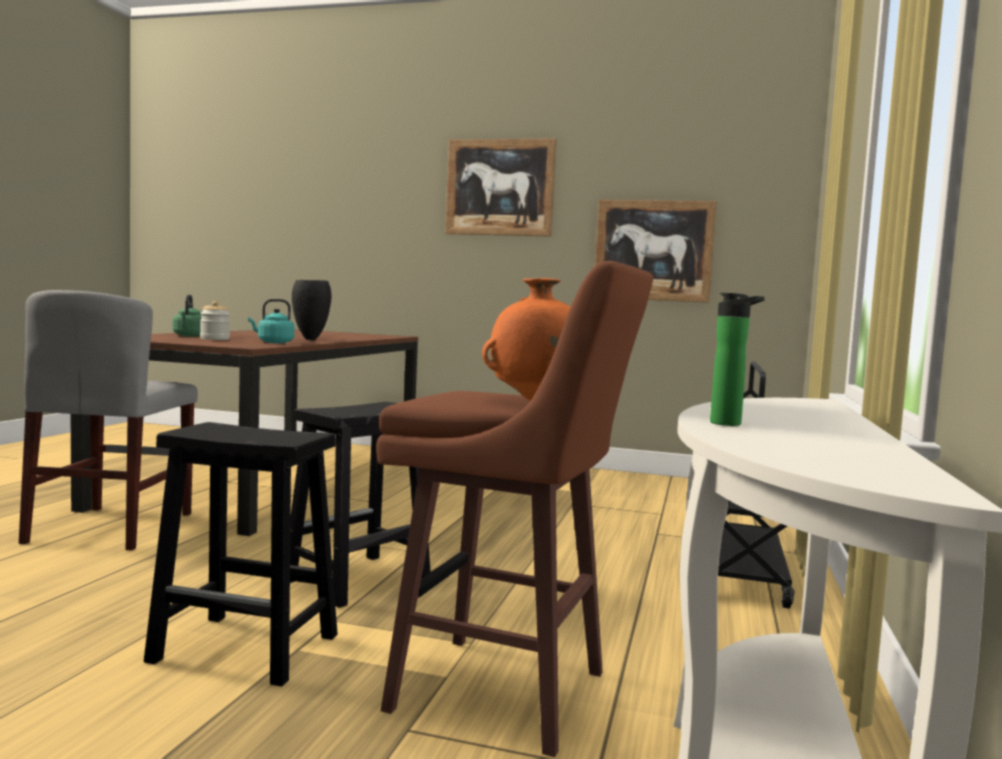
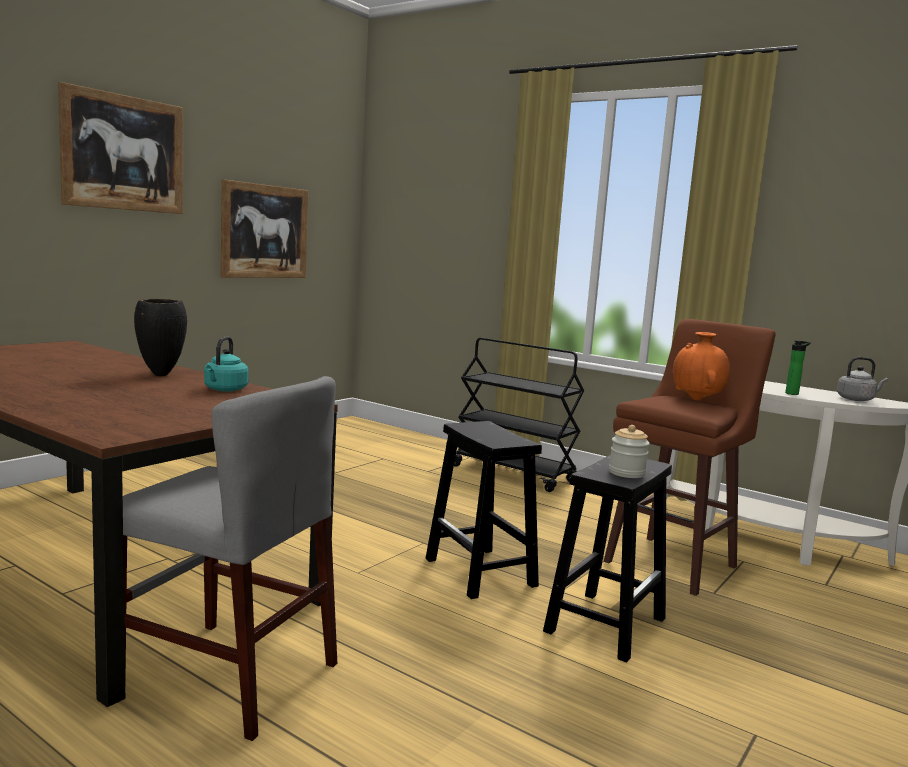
camera: 70 degrees left, 5 degrees up
green kettle [173,294,202,337] -> none
jar [200,301,230,340] -> jar moved to [609,425,650,478]
none -> grey kettle [837,357,888,401]

